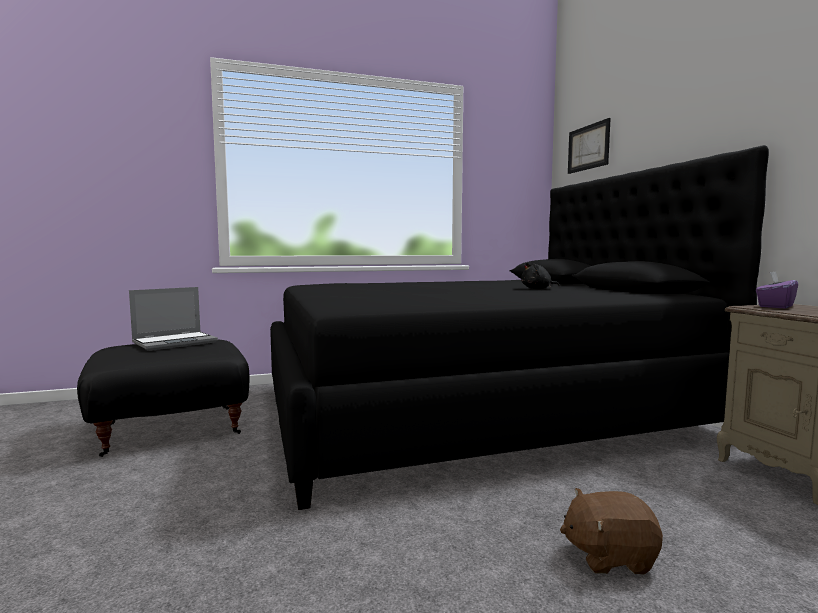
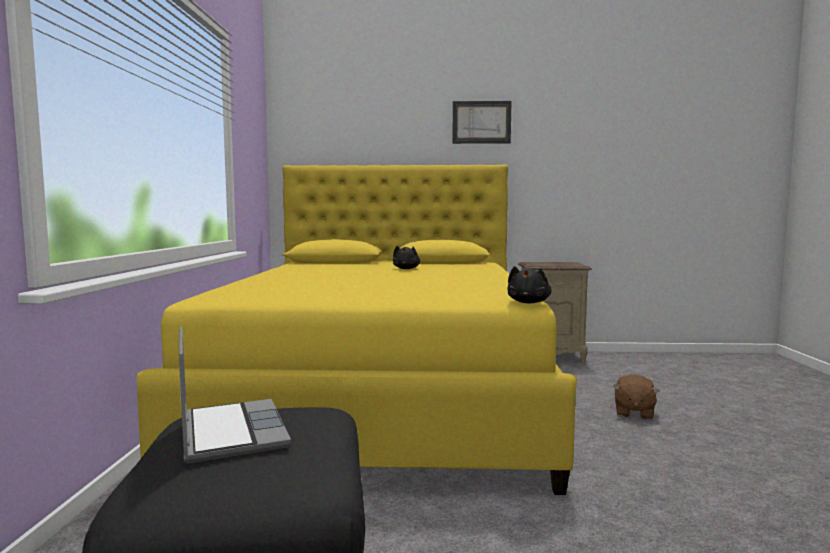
camera: 70 degrees left, 0 degrees up
black bed [270,145,769,510] -> yellow bed [136,165,577,495]
picture [568,118,611,174] -> picture moved to [452,101,511,144]
purple tissue box [756,271,798,309] -> none
none -> black plush toy [507,266,552,303]

